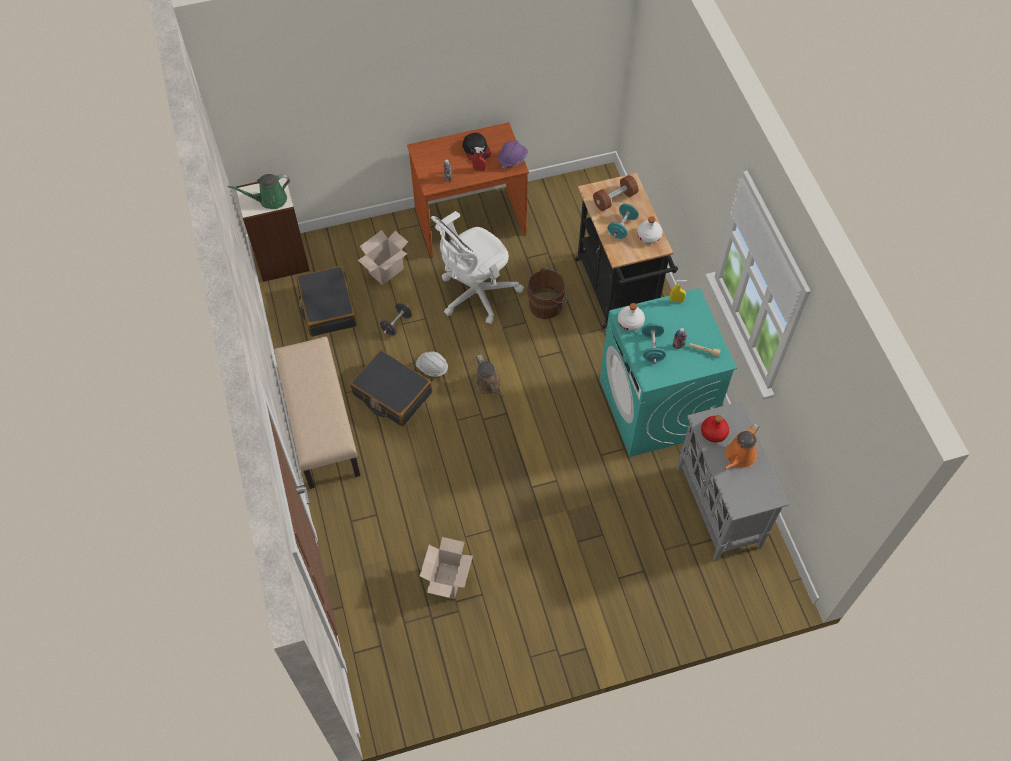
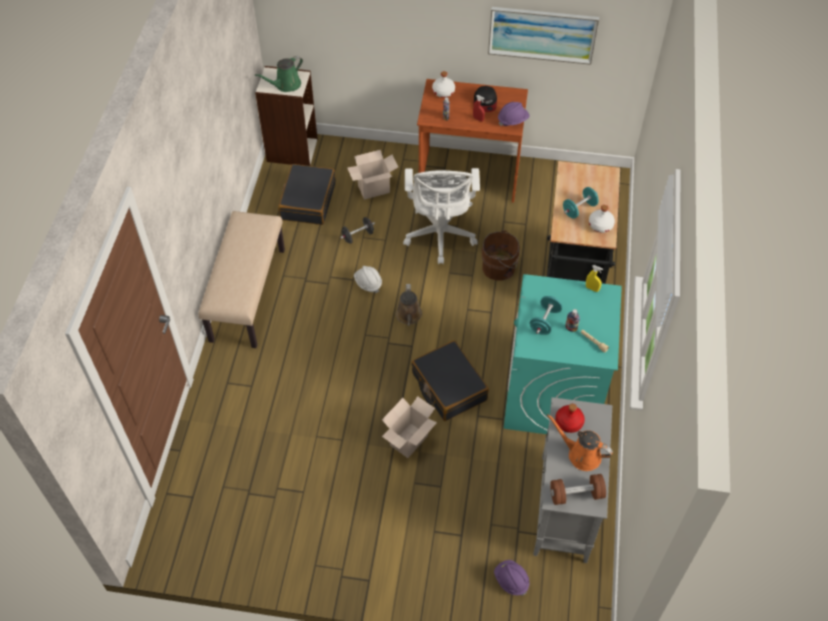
camera: 25 degrees right, 5 degrees down
green watering can [228,174,290,209] -> green watering can turned 45 degrees counterclockwise [255,56,303,92]
black suitcase [350,350,432,427] -> black suitcase moved to [411,340,489,421]
cardboard box [420,537,473,599] -> cardboard box moved to [382,396,437,458]
white office chair [431,211,524,325] -> white office chair turned 75 degrees counterclockwise [403,168,480,264]
brown dumbbell [593,175,638,211] -> brown dumbbell moved to [550,474,606,505]
white bottle [618,303,645,331] -> white bottle moved to [432,71,455,98]
orange watering can [724,423,759,470] -> orange watering can turned 60 degrees clockwise [547,414,613,471]
none -> picture [488,7,599,65]
none -> purple hard hat [494,560,530,596]

